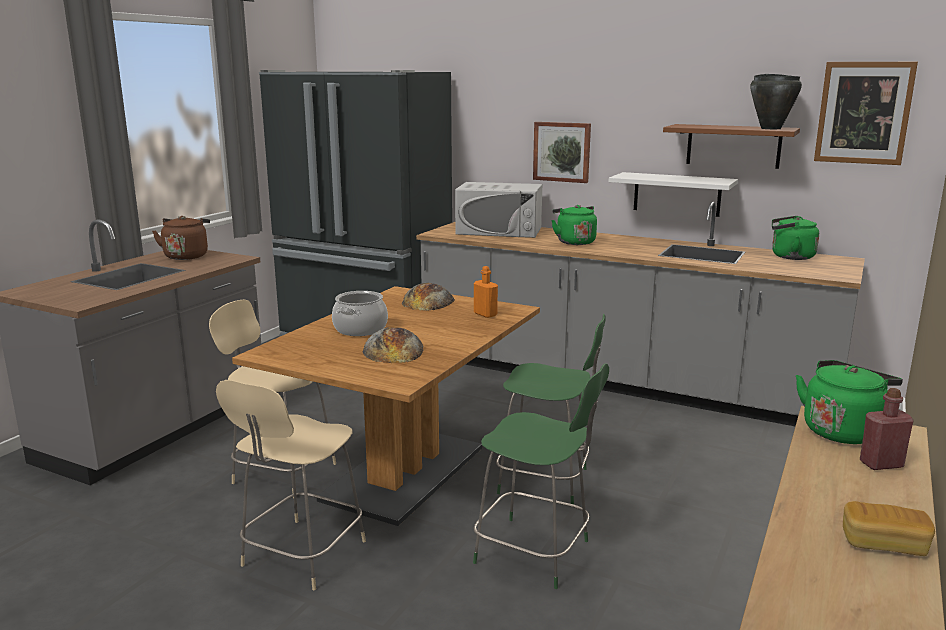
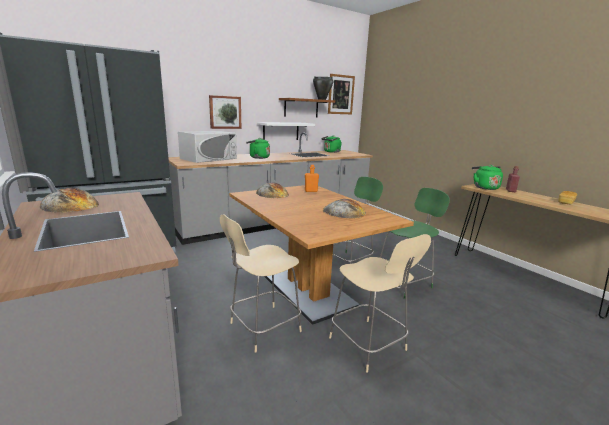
camera: 60 degrees left, 0 degrees up
brown kettle [152,216,210,260] -> bread [40,188,99,213]
cooking pot [332,291,388,336] -> none

